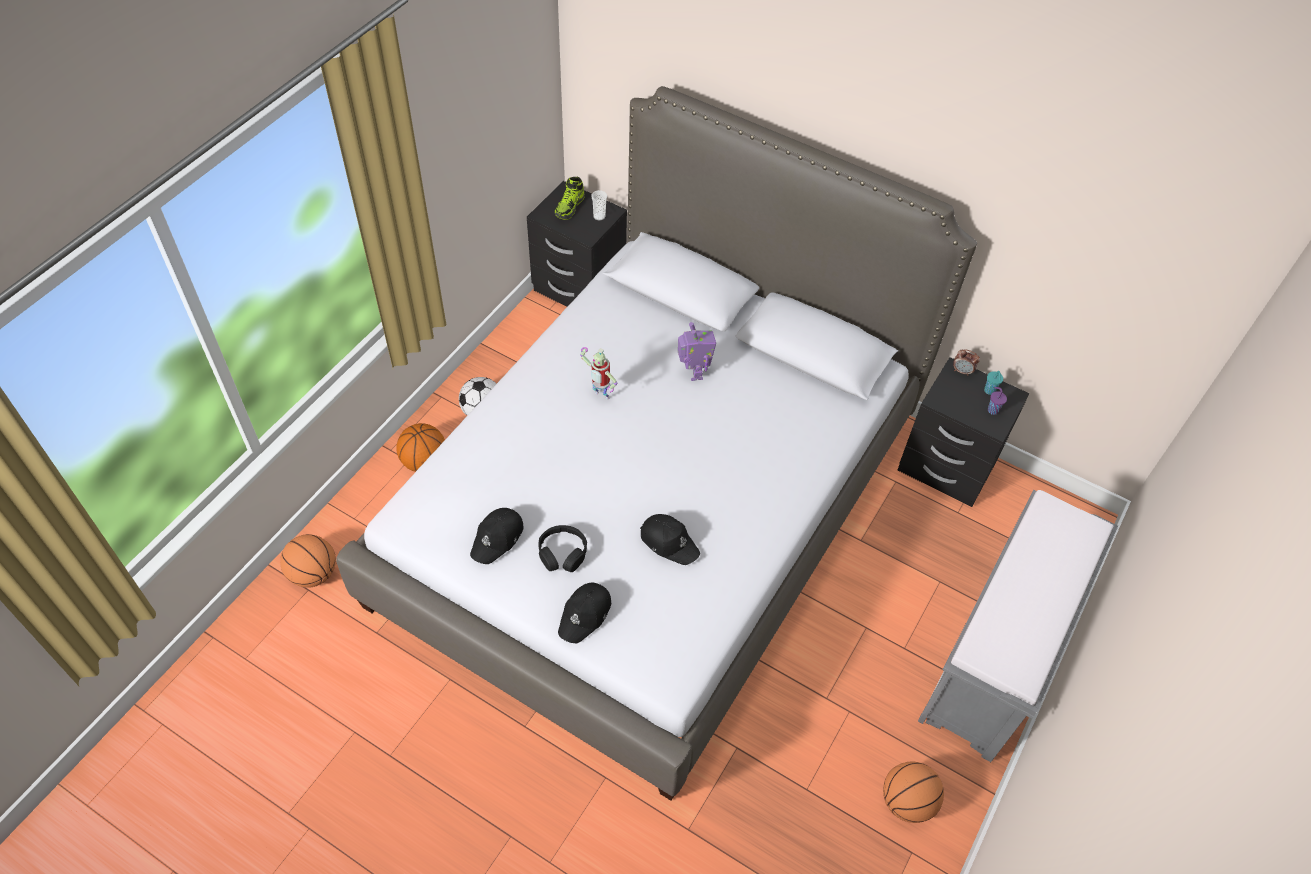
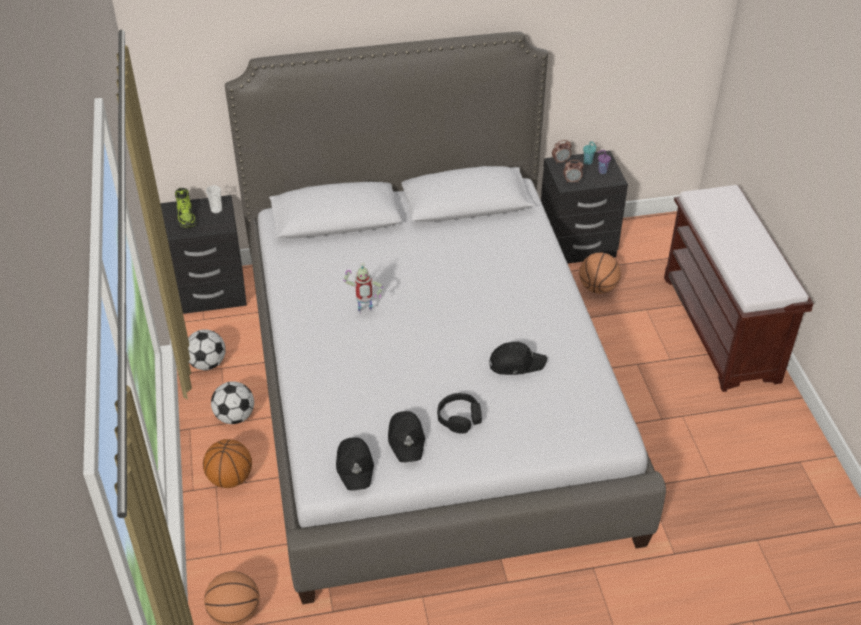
camera: 40 degrees left, 10 degrees down
black cap [558,583,611,643] -> black cap moved to [336,437,374,491]
toy robot [678,322,716,381] -> none
basketball [883,762,944,823] -> basketball moved to [579,253,621,294]
grey bench [918,490,1118,762] -> brown bench [664,185,814,392]
none -> football [188,329,226,370]
none -> alarm clock [564,160,584,183]

